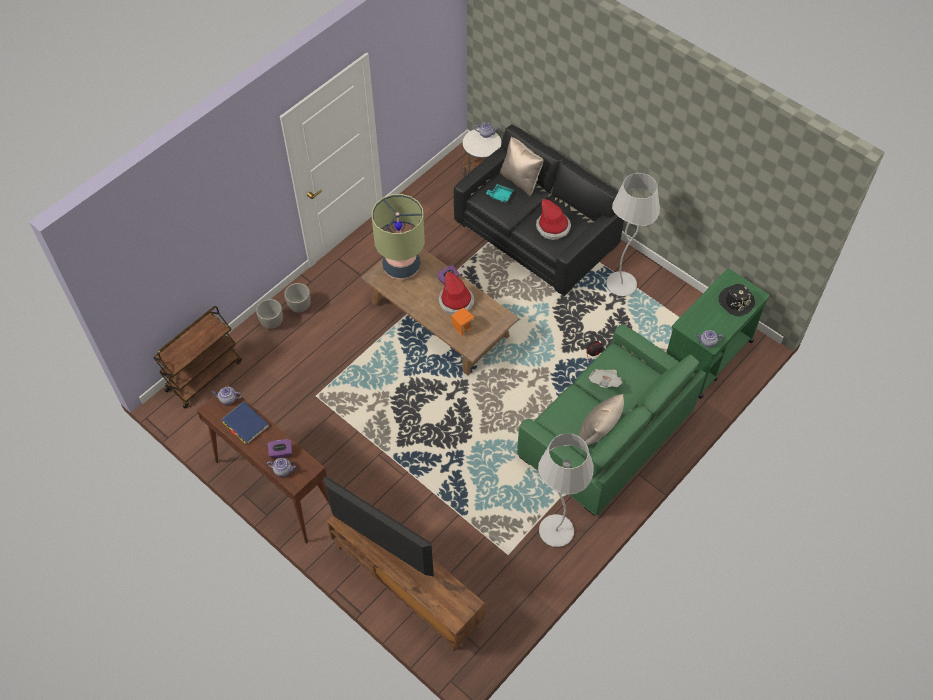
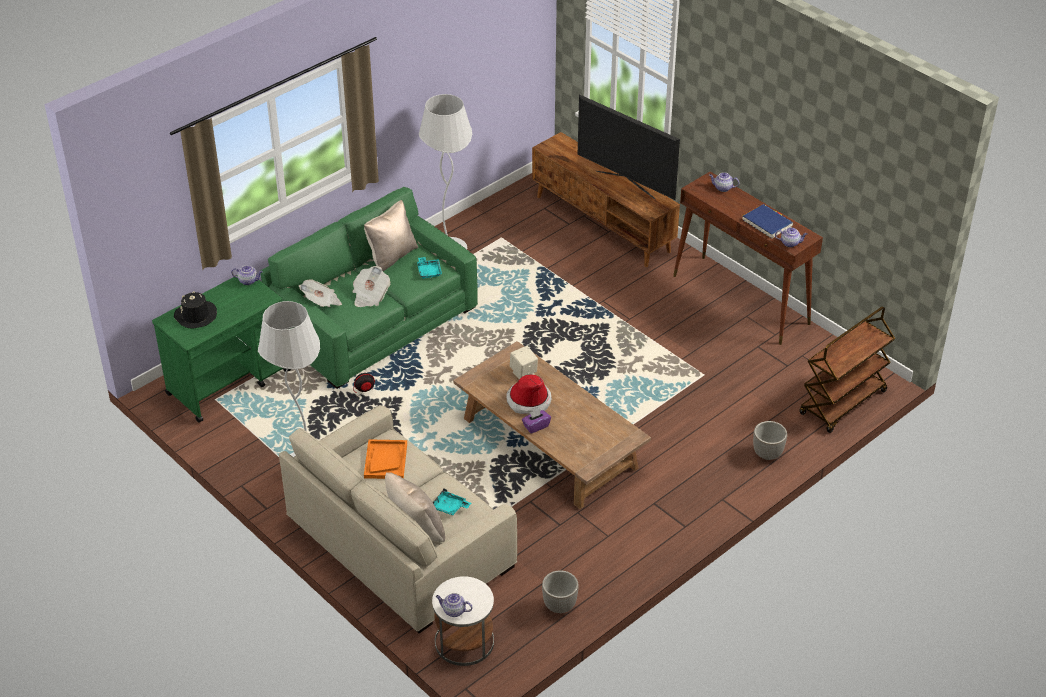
camera: 175 degrees left, 15 degrees down
purple tissue box [267,439,292,458] -> none
planter [284,283,311,312] -> planter moved to [542,570,579,613]
table lamp [372,194,425,280] -> none
orange speaker [451,308,475,336] -> beige speaker [510,346,538,379]
black sofa [454,124,624,296] -> beige sofa [279,405,517,633]
hat [536,199,571,240] -> orange tray [364,439,407,479]
none -> newspaper [299,279,342,307]
none -> turquoise tray [417,257,442,279]

